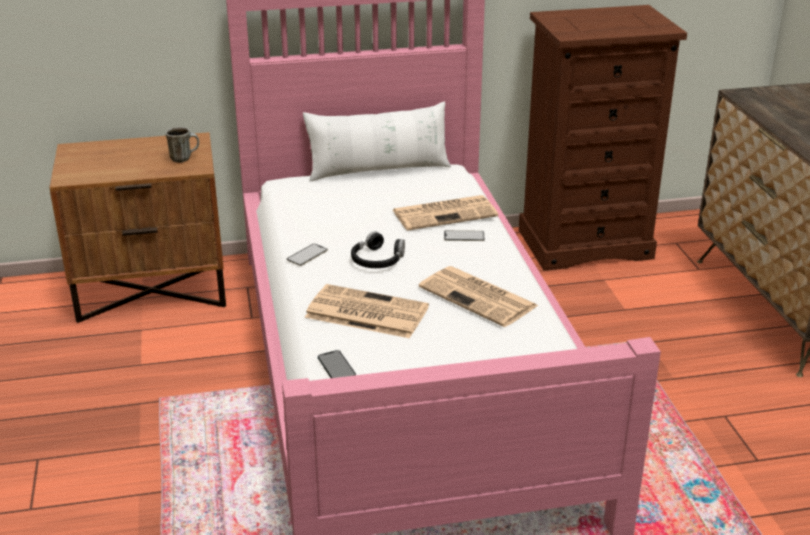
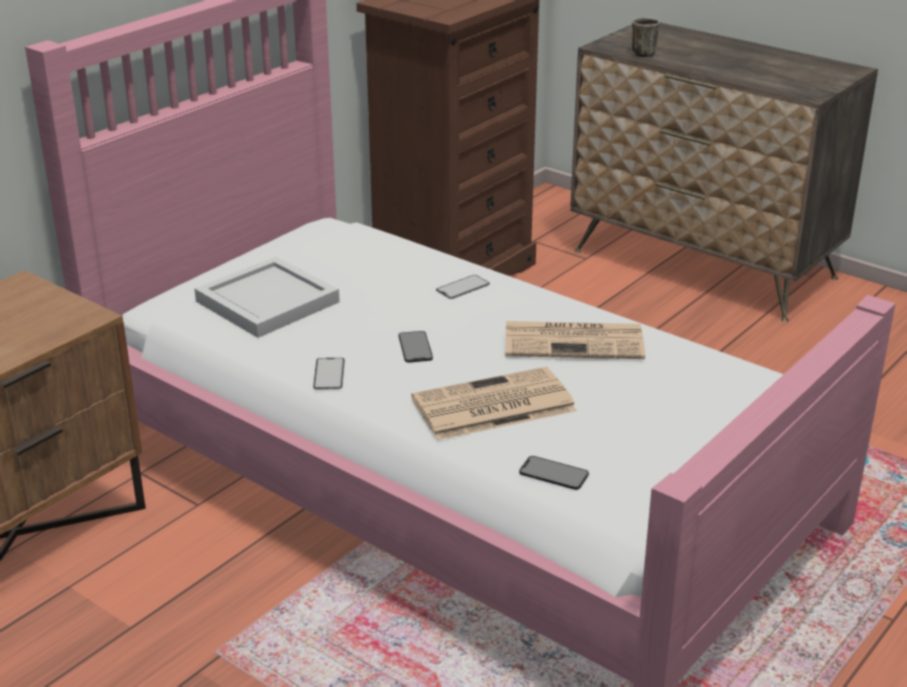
camera: 40 degrees left, 0 degrees up
mug [165,127,199,163] -> mug moved to [632,17,660,57]
white pillow [303,102,451,182] -> none
black headphones [351,231,405,268] -> phone [398,331,433,363]
newspaper [393,195,498,231] -> none
none -> white tray [194,256,340,338]

